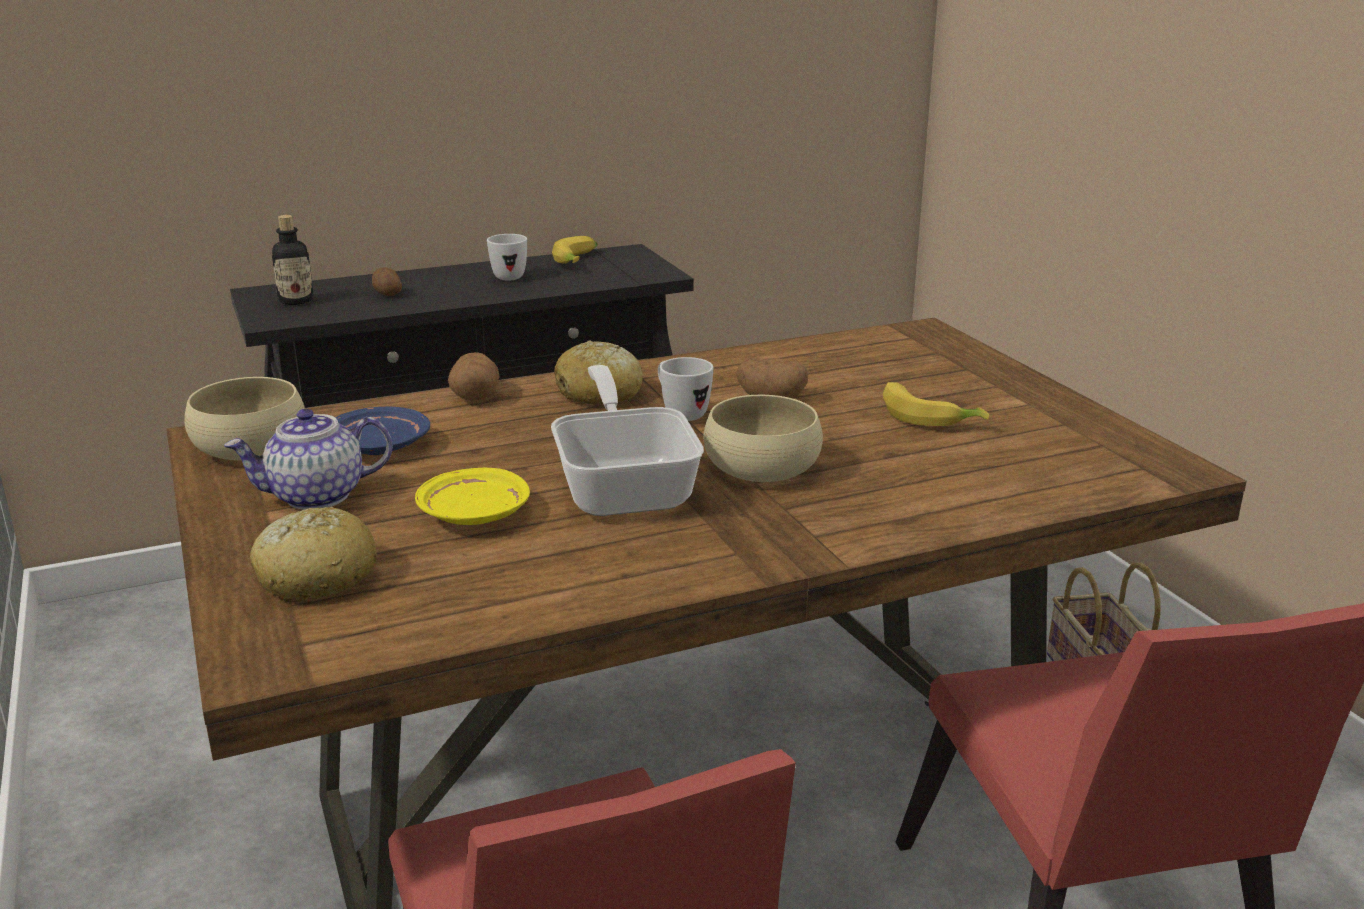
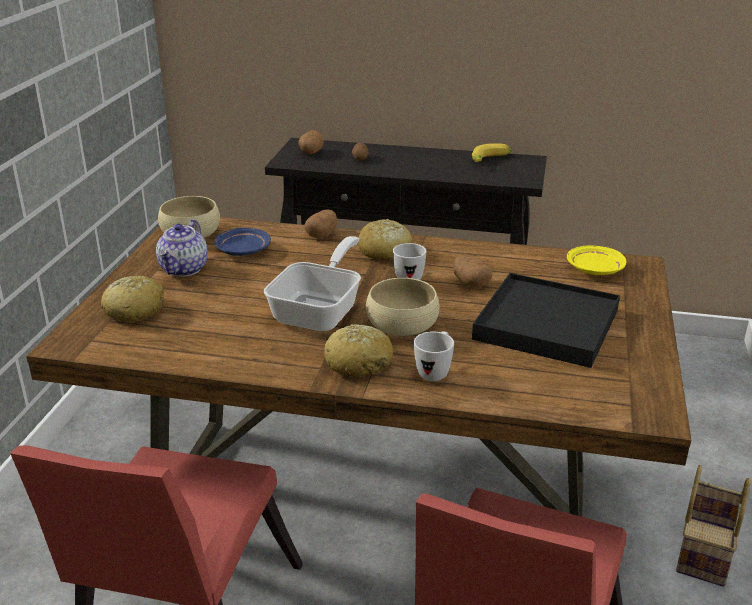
camera: 35 degrees right, 5 degrees up
teapot [224,409,393,510] -> teapot turned 90 degrees counterclockwise [156,219,208,277]
bottle [272,215,313,305] -> potato [298,130,324,155]
yellow plate [415,468,530,525] -> yellow plate moved to [567,245,626,275]
white mug [487,234,527,281] -> white mug moved to [414,331,454,381]
banana [883,382,989,426] -> black tray [472,273,620,368]
none -> bread [324,324,393,377]

